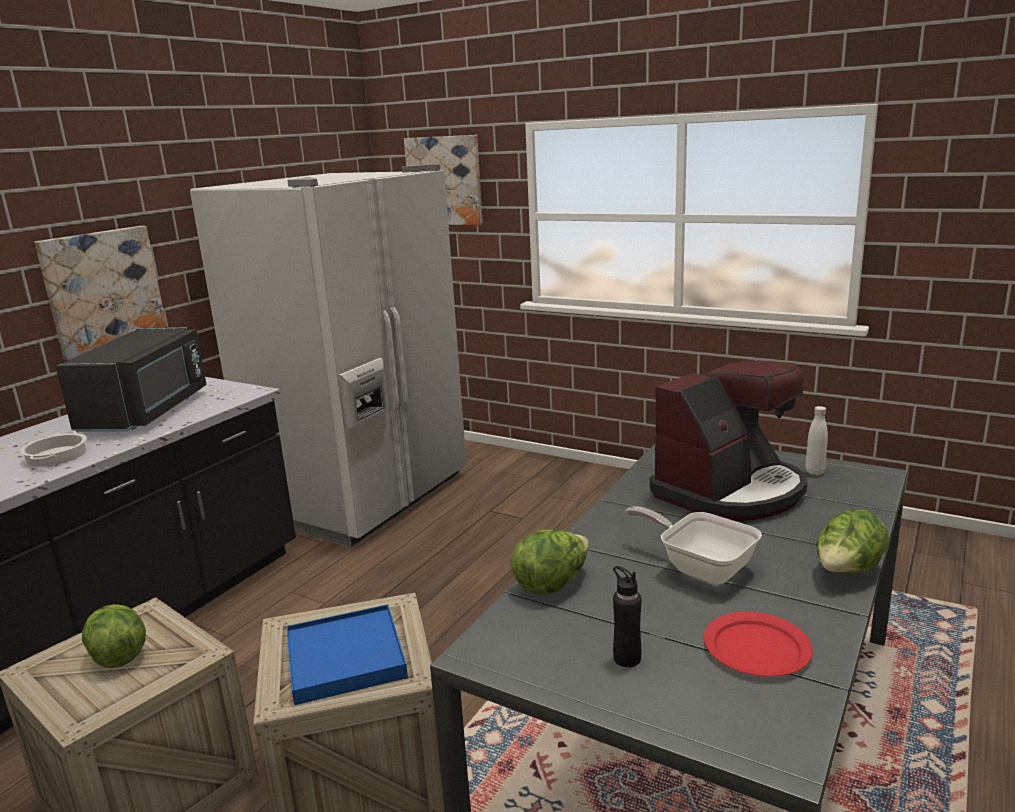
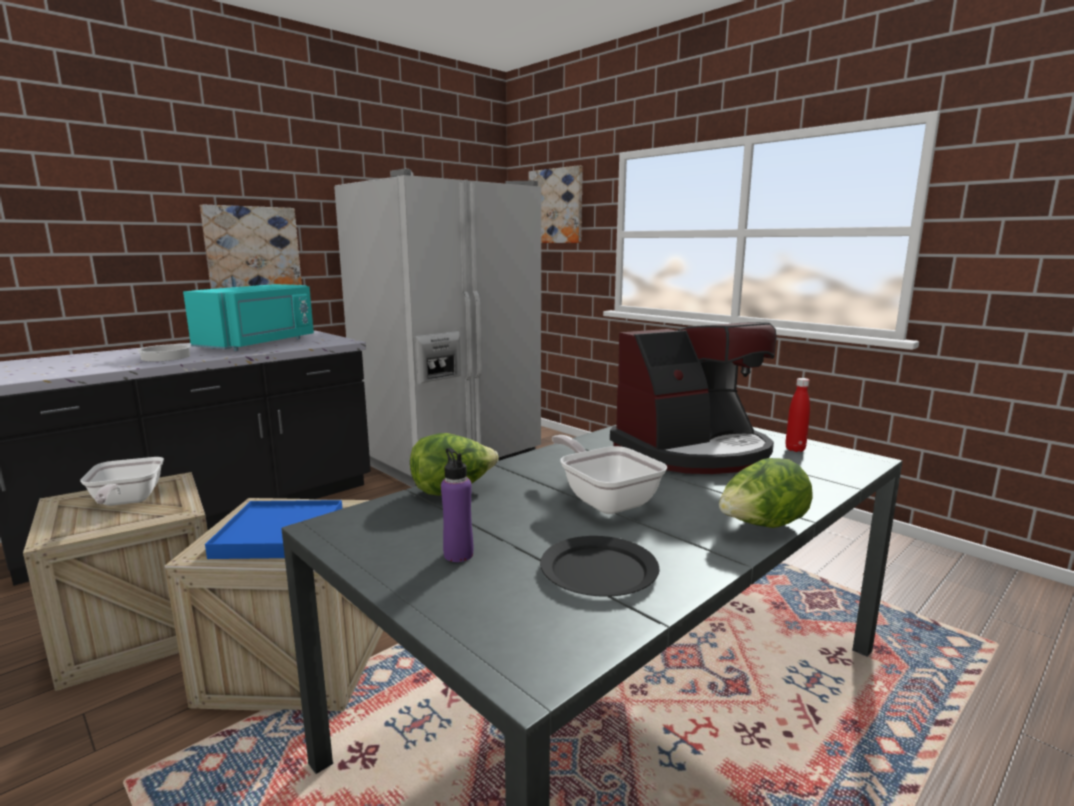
camera: 15 degrees right, 5 degrees down
black microwave [56,327,207,432] -> turquoise microwave [183,284,314,351]
lettuce [82,604,146,668] -> frying pan [80,457,164,506]
black bottle [613,566,642,667] -> purple bottle [441,448,473,562]
red plate [704,612,813,677] -> black plate [540,536,659,597]
white bottle [805,406,828,475] -> red bottle [785,378,810,452]

